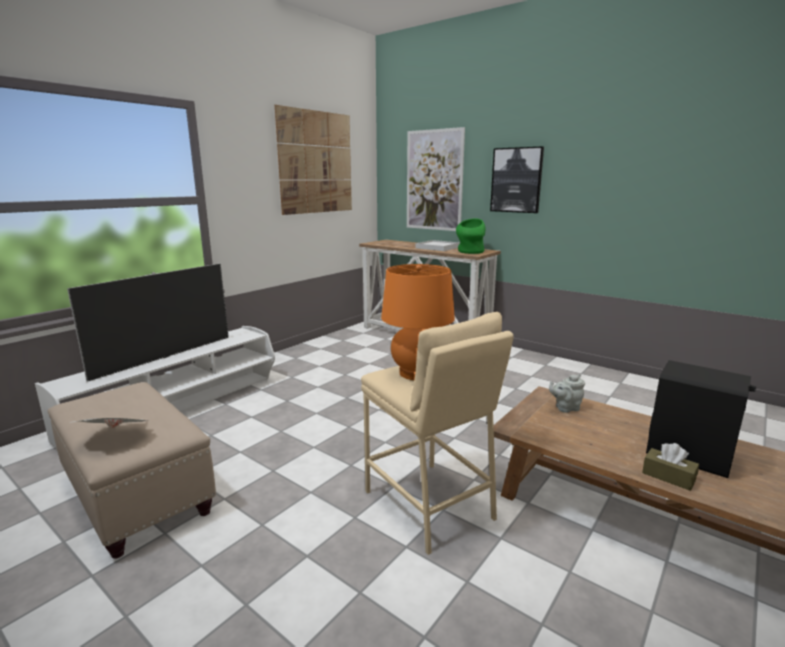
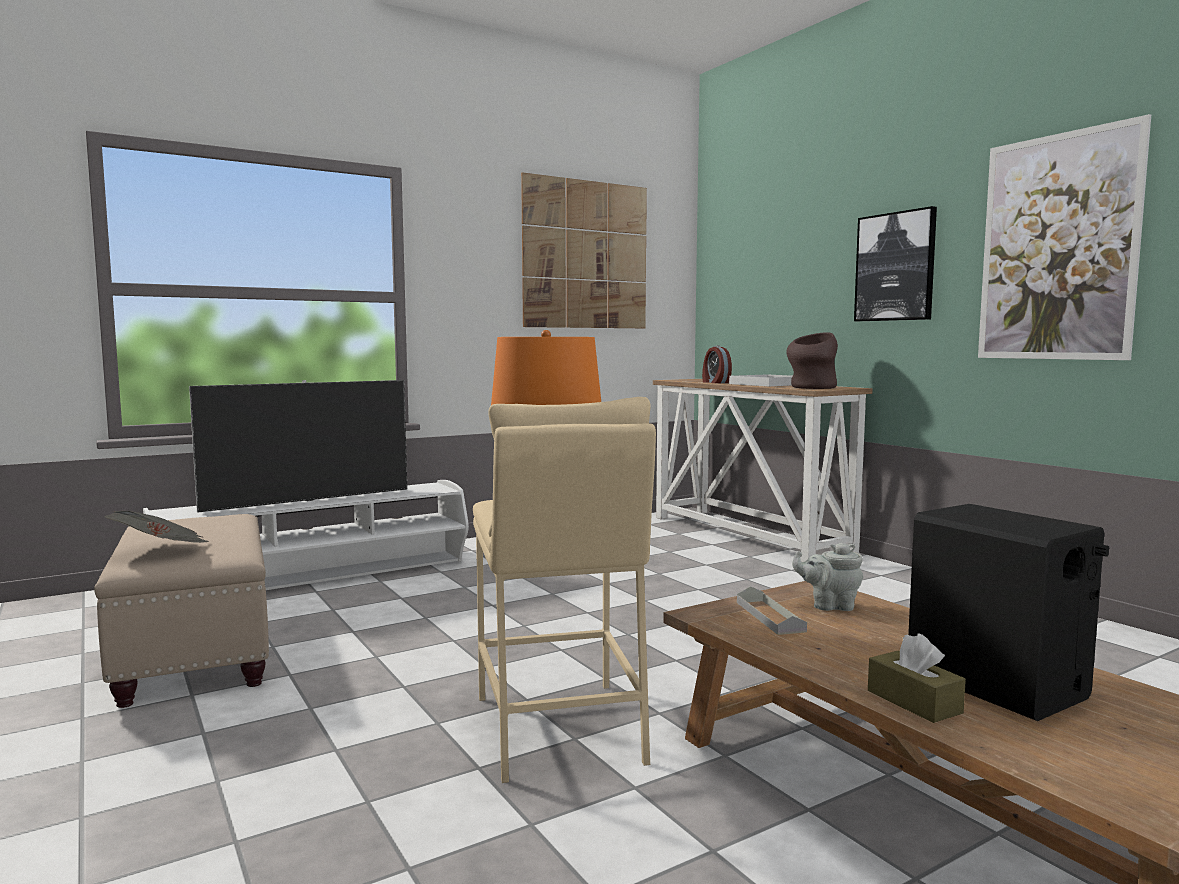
camera: 20 degrees right, 10 degrees down
picture [407,127,465,231] -> picture moved to [978,114,1151,360]
green vase [456,218,486,254] -> brown vase [786,332,838,389]
none -> alarm clock [702,346,732,383]
none -> grey tray [737,586,807,635]

